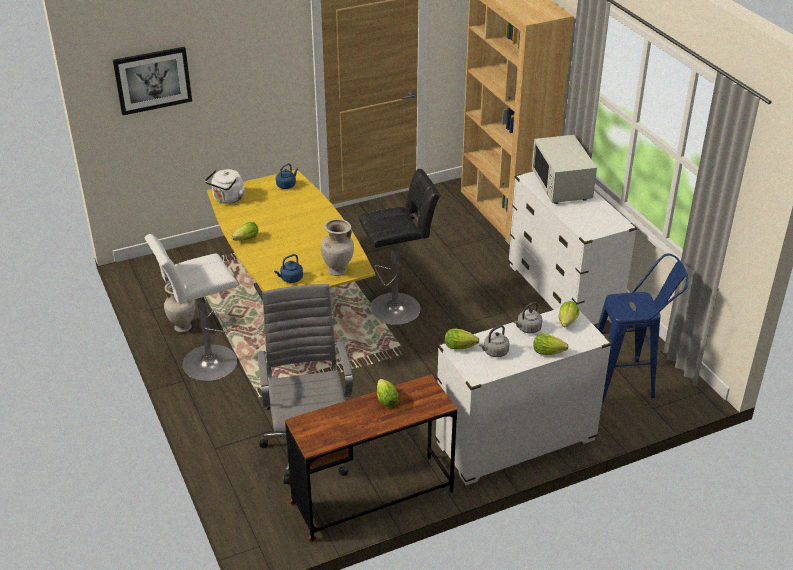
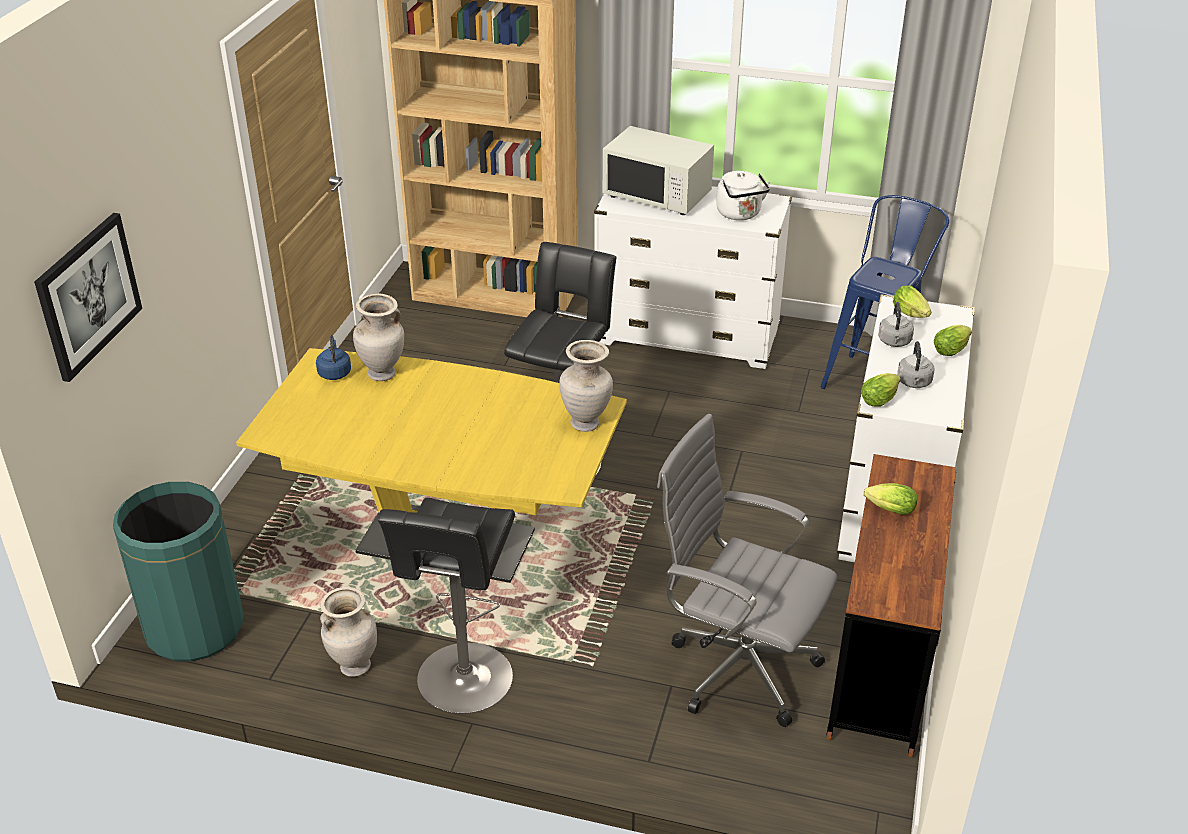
camera: 50 degrees left, 0 degrees up
white stool [144,234,238,381] -> black stool [378,498,515,714]
white kettle [205,169,246,204] -> white kettle moved to [716,171,770,220]
lettuce [231,222,258,241] -> none
blue kettle [274,254,303,283] -> none
none -> green trash can [113,482,243,661]
none -> beige vase [353,293,404,381]

